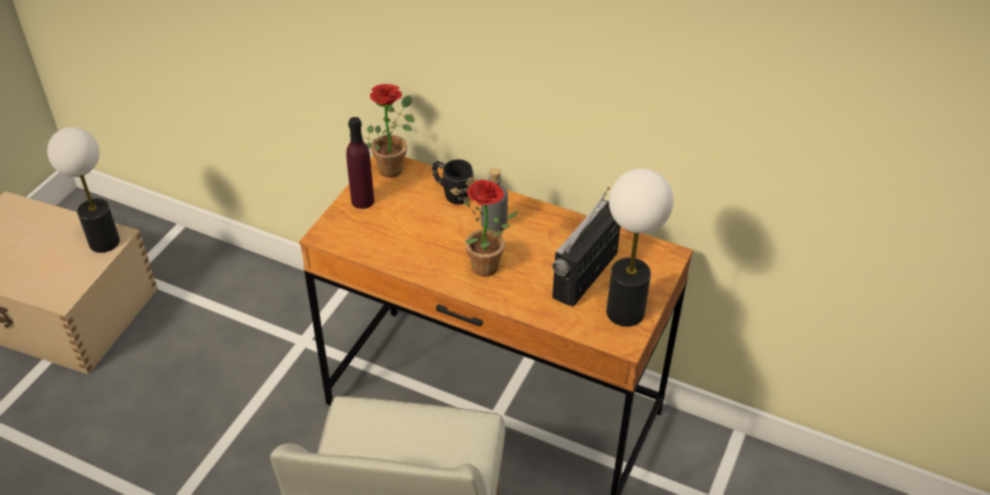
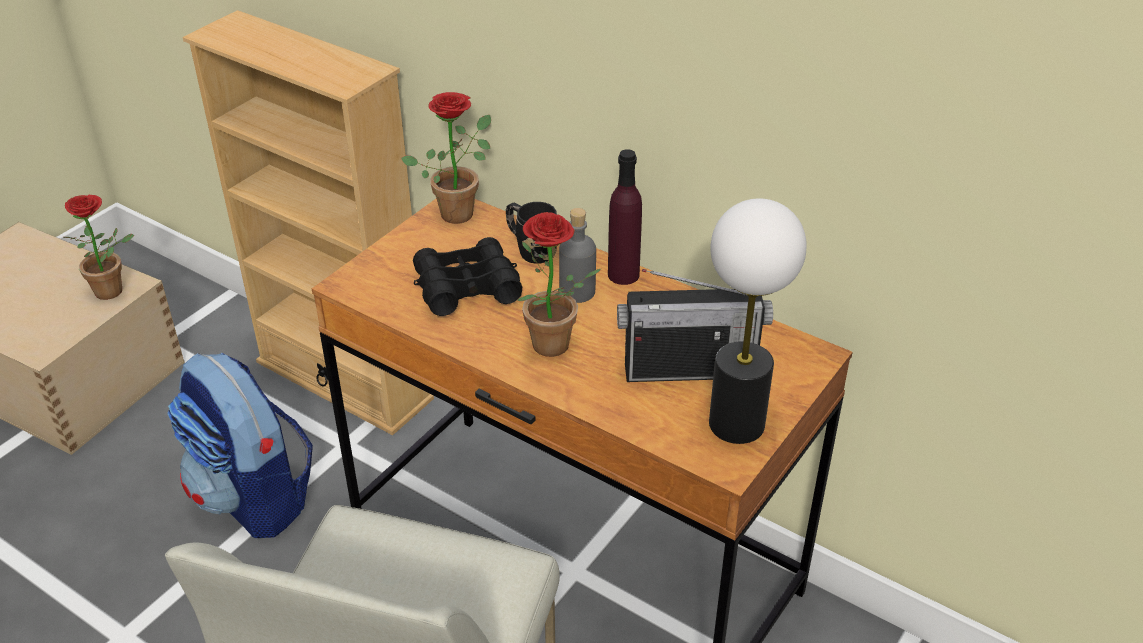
camera: 10 degrees right, 5 degrees down
table lamp [47,127,120,253] -> potted plant [63,195,134,300]
purple bottle [346,117,374,209] -> purple bottle moved to [608,149,642,285]
radio [552,187,621,306] -> radio turned 135 degrees counterclockwise [617,269,773,382]
none -> backpack [167,353,313,538]
none -> beige bookcase [182,10,434,435]
none -> black binoculars [413,237,522,316]

